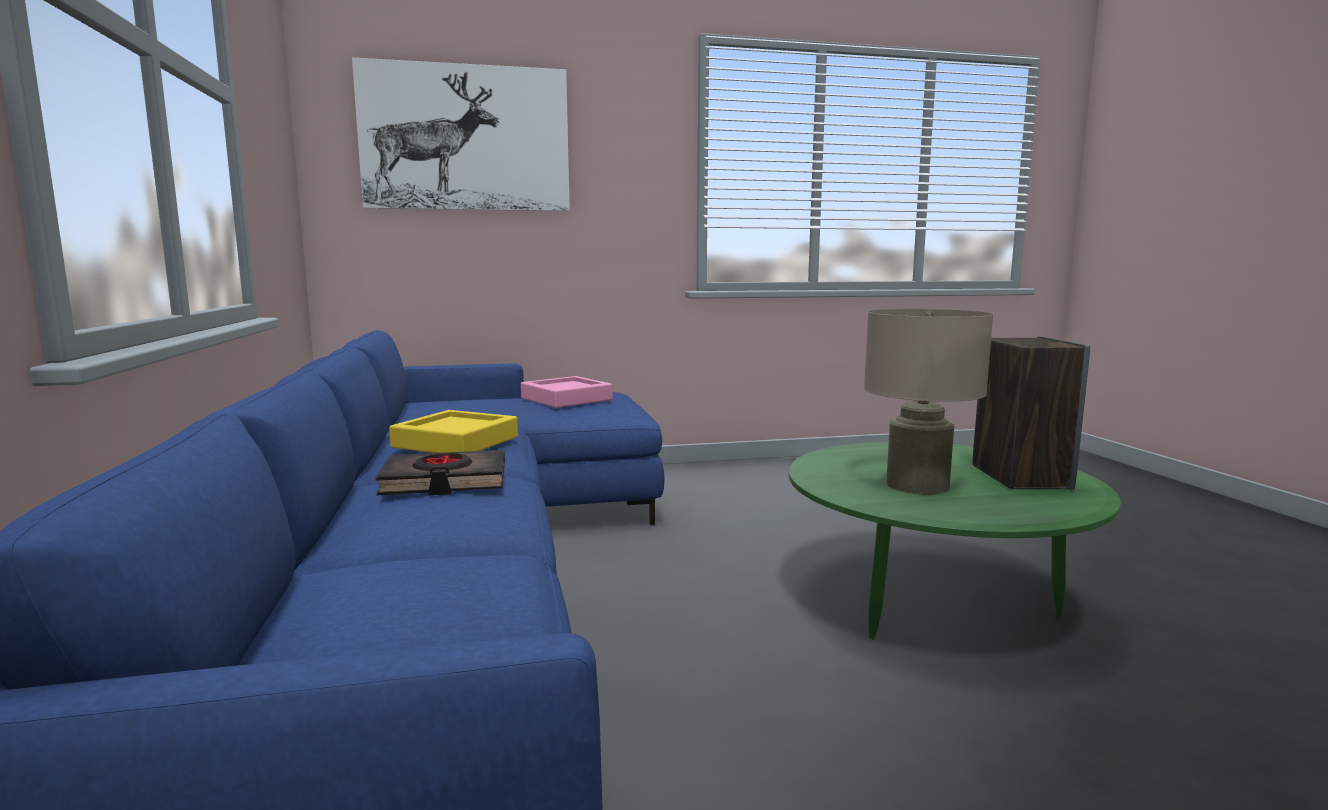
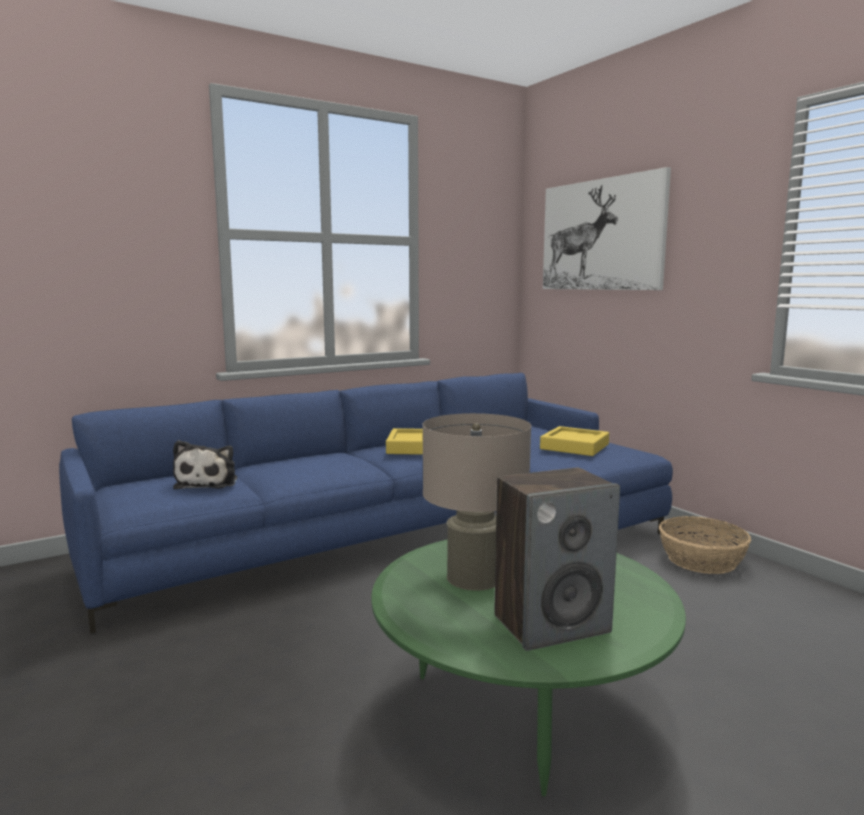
camera: 70 degrees right, 0 degrees up
black book [376,450,505,495] -> none
pink tray [521,376,613,408] -> yellow tray [540,426,609,456]
none -> plush toy [173,440,237,489]
none -> basket [659,516,751,574]

